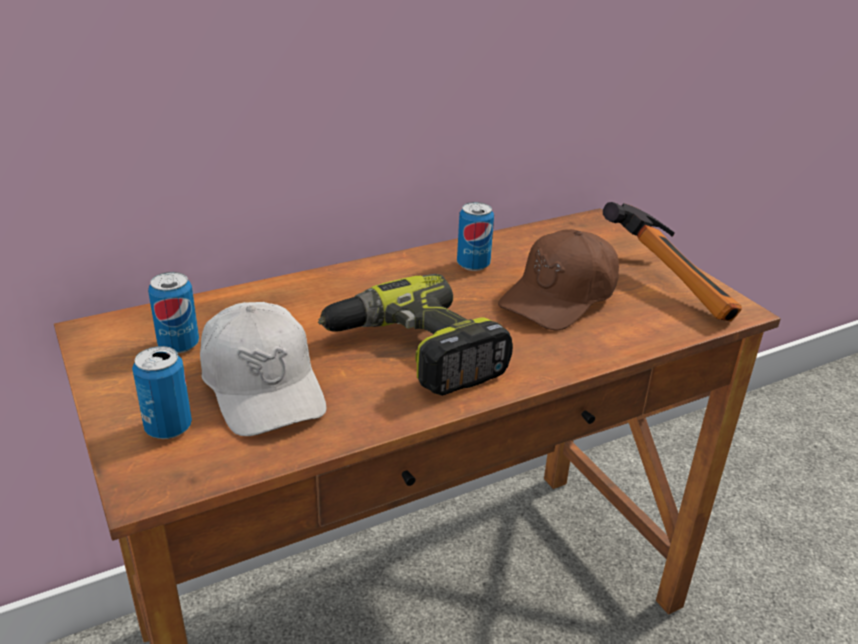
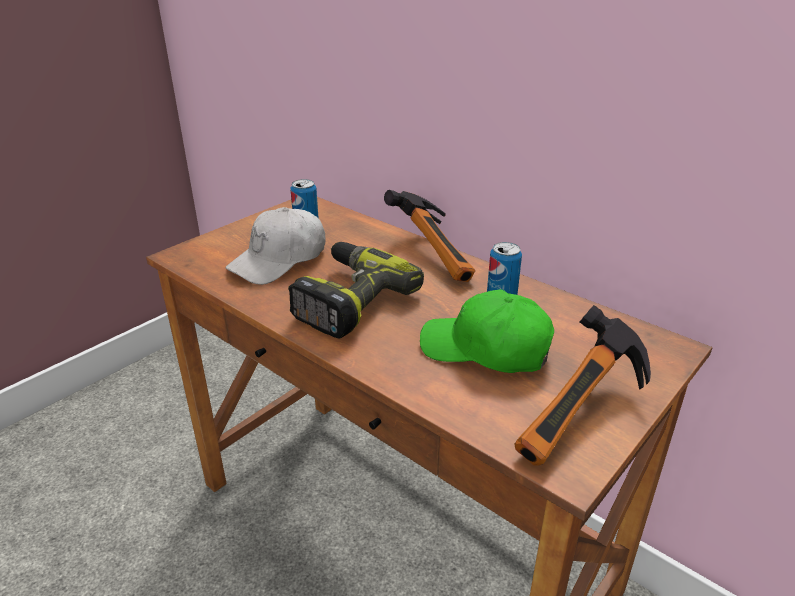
camera: 70 degrees right, 0 degrees up
can [132,346,192,439] -> none
brown cap [498,229,619,331] -> green cap [420,289,554,373]
none -> hammer [384,190,475,282]

